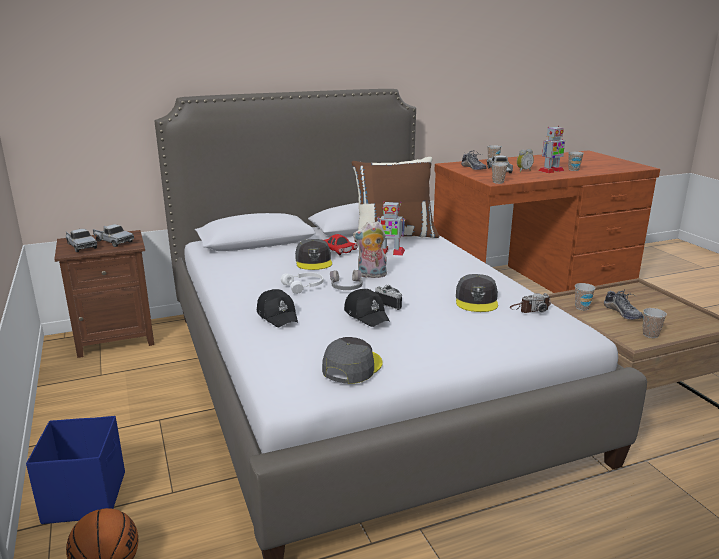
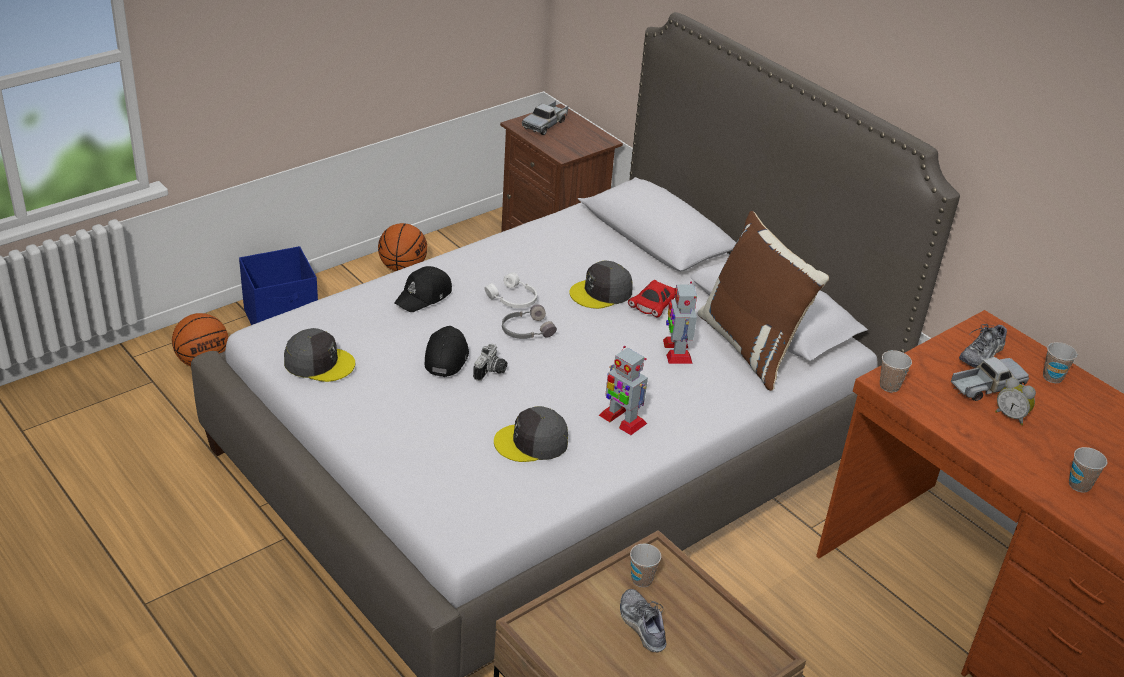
camera: 70 degrees right, 15 degrees up
toy truck [93,224,134,247] -> none
black cap [344,289,390,327] -> black cap turned 150 degrees clockwise [425,326,469,377]
plush toy [353,221,387,278] -> none
camera [510,293,551,313] -> none
toy robot [538,126,565,173] -> toy robot moved to [599,346,648,435]
shoe [604,289,643,320] -> shoe turned 105 degrees clockwise [620,589,666,652]
cup [643,308,667,338] -> none
none -> basketball [378,223,427,271]

